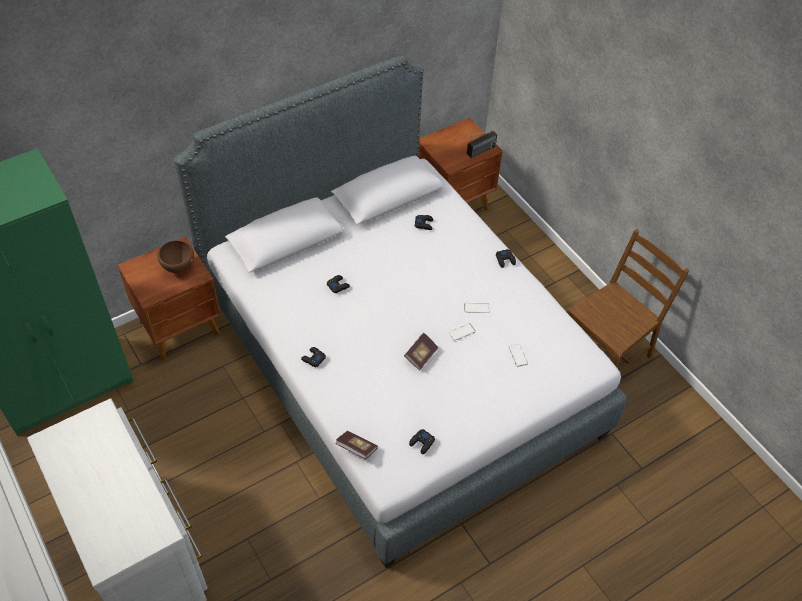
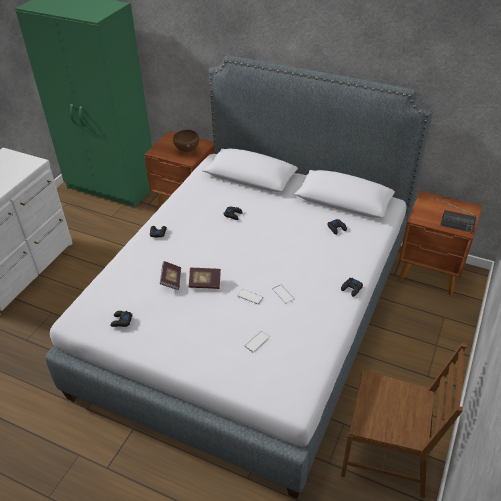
camera: 60 degrees right, 10 degrees down
book [335,431,378,459] -> book moved to [160,261,181,290]

